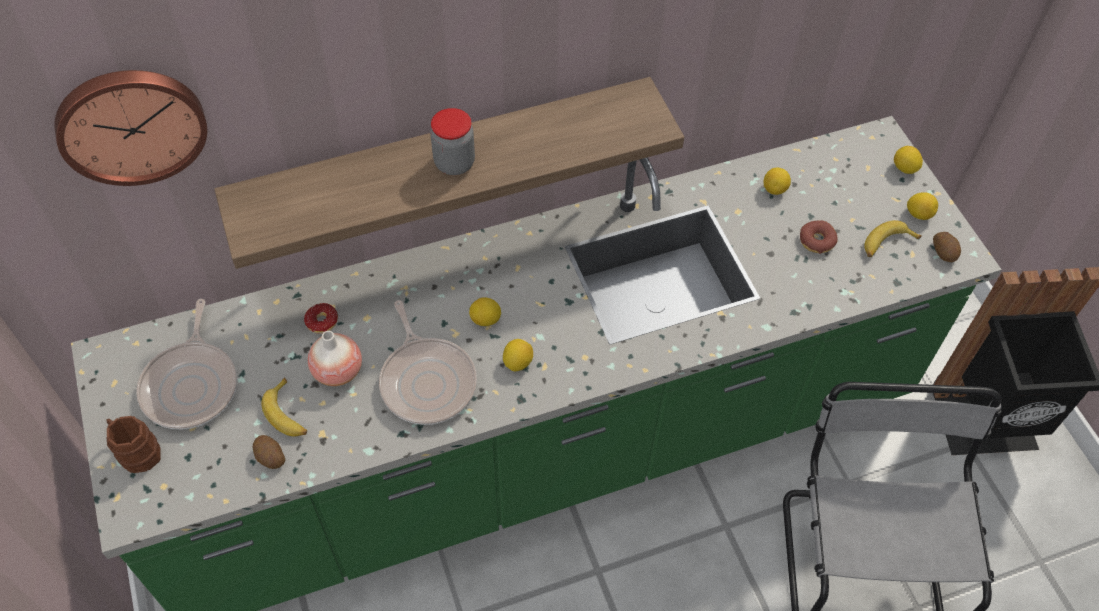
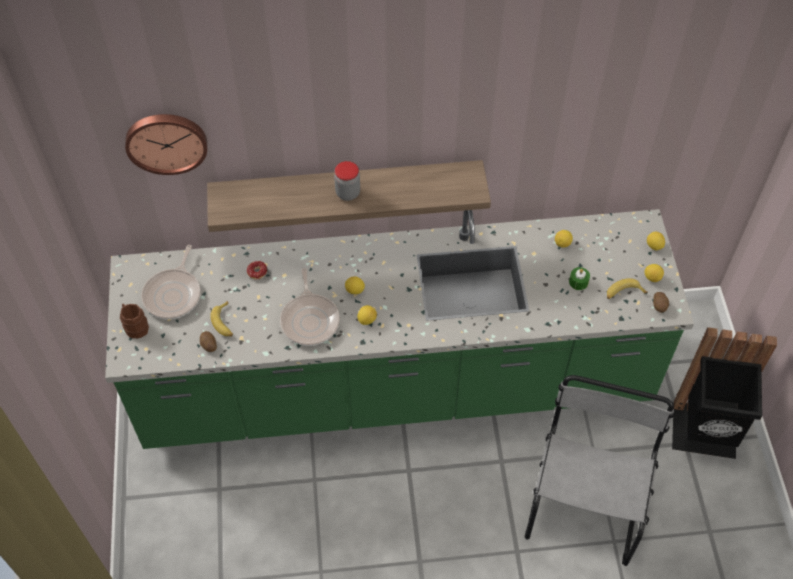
camera: 15 degrees right, 0 degrees up
vase [308,331,362,386] -> none
donut [800,220,838,254] -> green candle [569,267,590,290]

